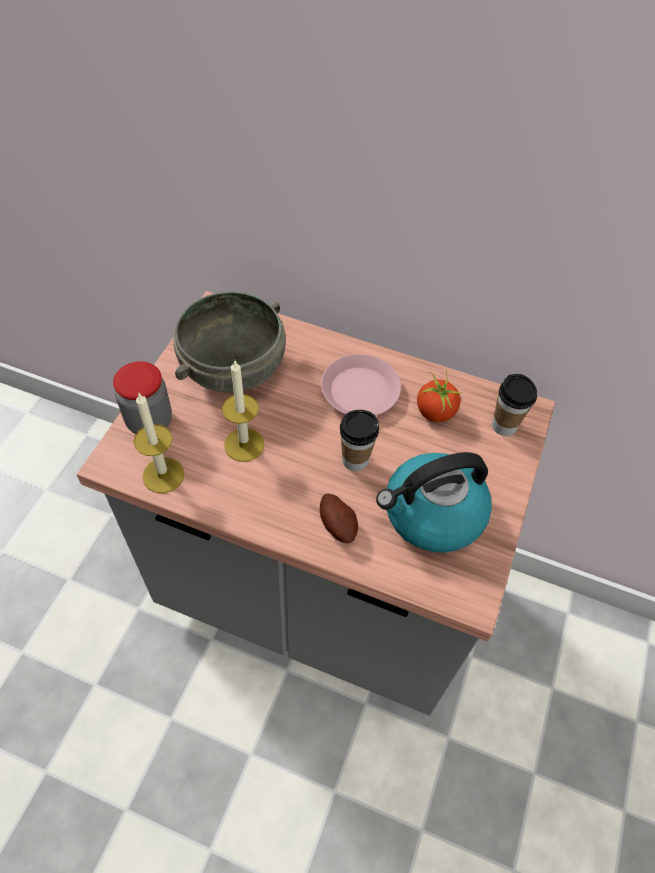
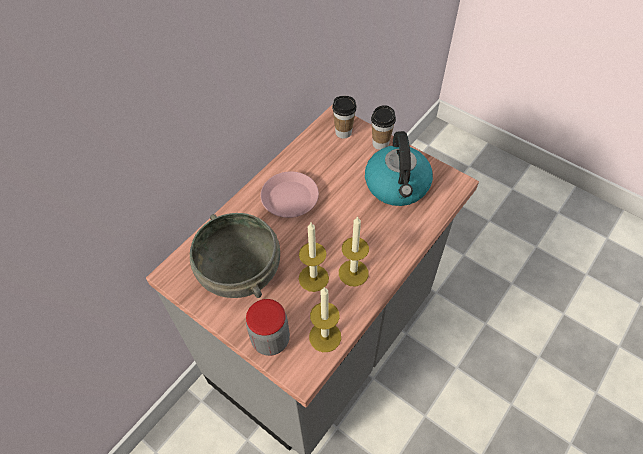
camera: 70 degrees left, 0 degrees up
potato [320,493,358,543] -> none
cup [340,410,379,471] -> cup moved to [371,105,396,150]
tomato [417,369,463,422] -> none
none -> candle [339,216,369,286]

